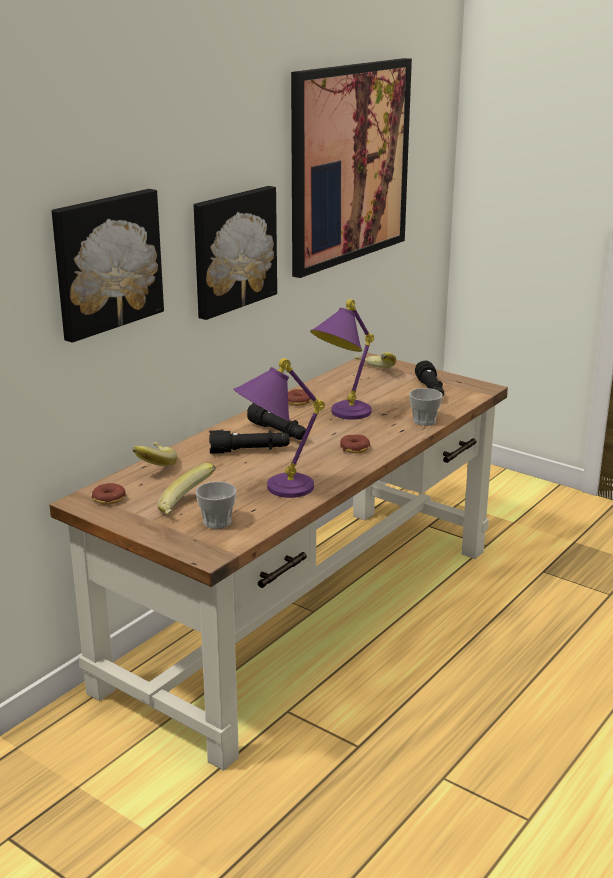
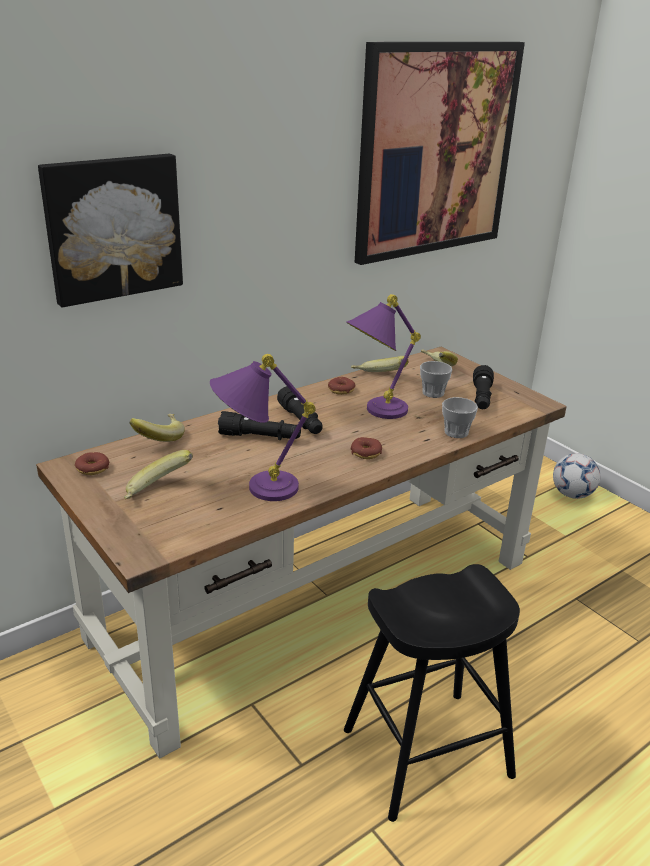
camera: 15 degrees right, 5 degrees up
picture [194,186,277,320] -> none
cup [195,481,237,529] -> cup moved to [420,361,452,398]
none -> black stool [344,564,520,822]
none -> banana [351,356,409,372]
none -> football [553,453,601,499]

